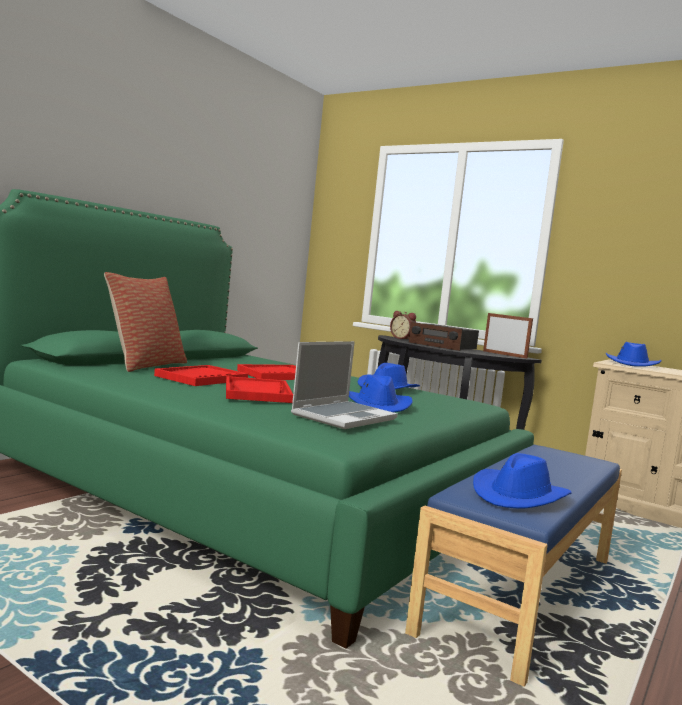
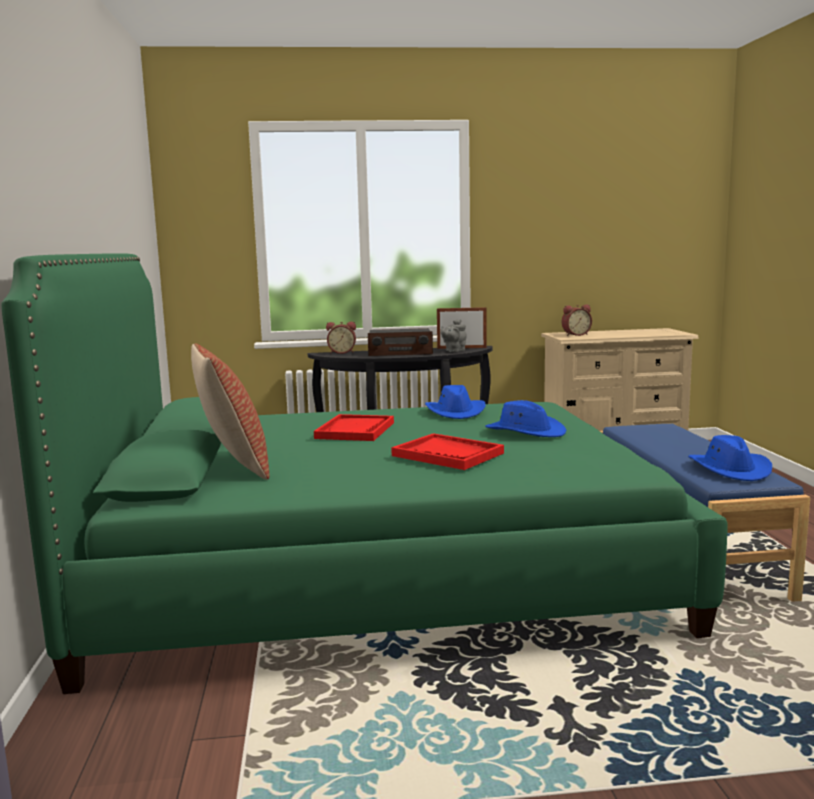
camera: 40 degrees left, 5 degrees up
red tray [154,365,248,386] -> none
laptop [291,341,398,429] -> none
blue hat [606,342,662,367] -> alarm clock [562,305,592,336]
none -> grey teapot [441,319,467,352]

